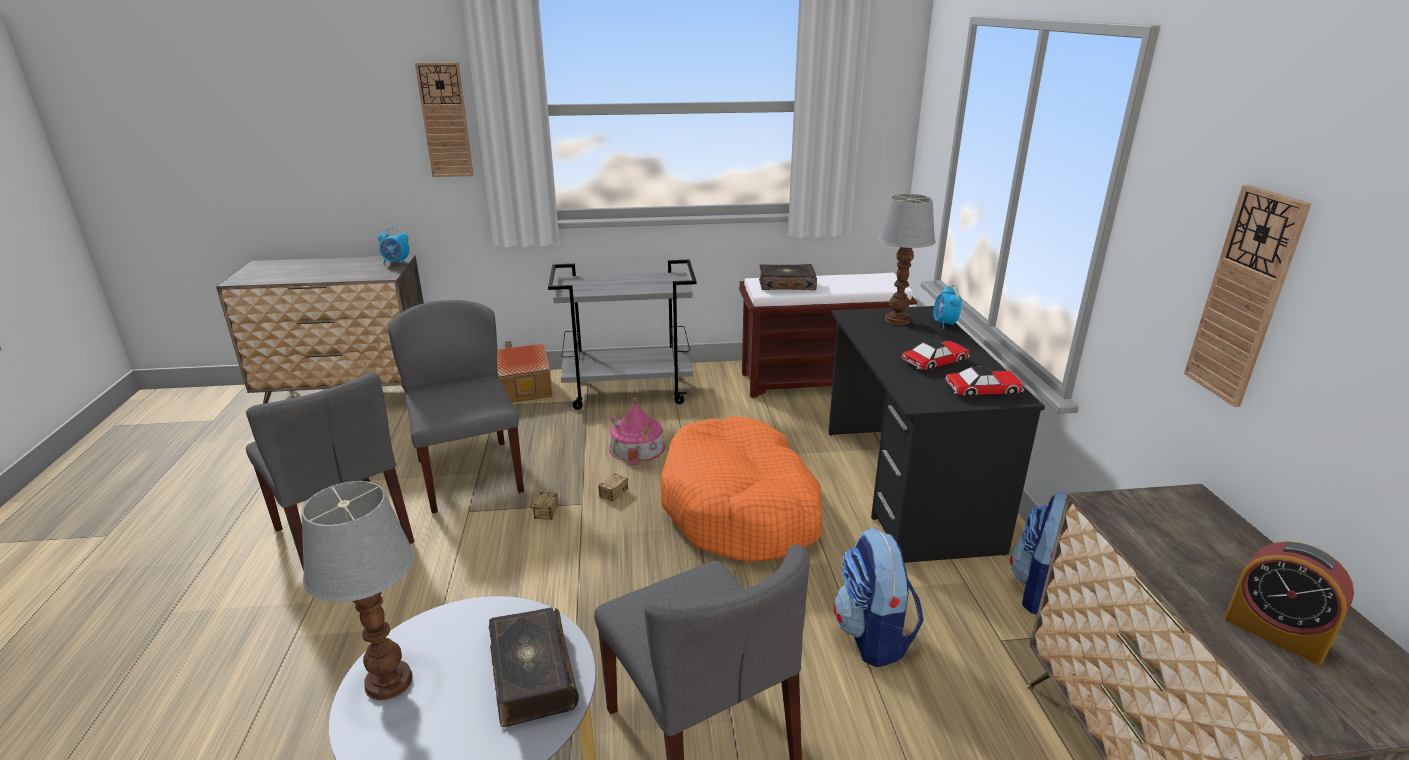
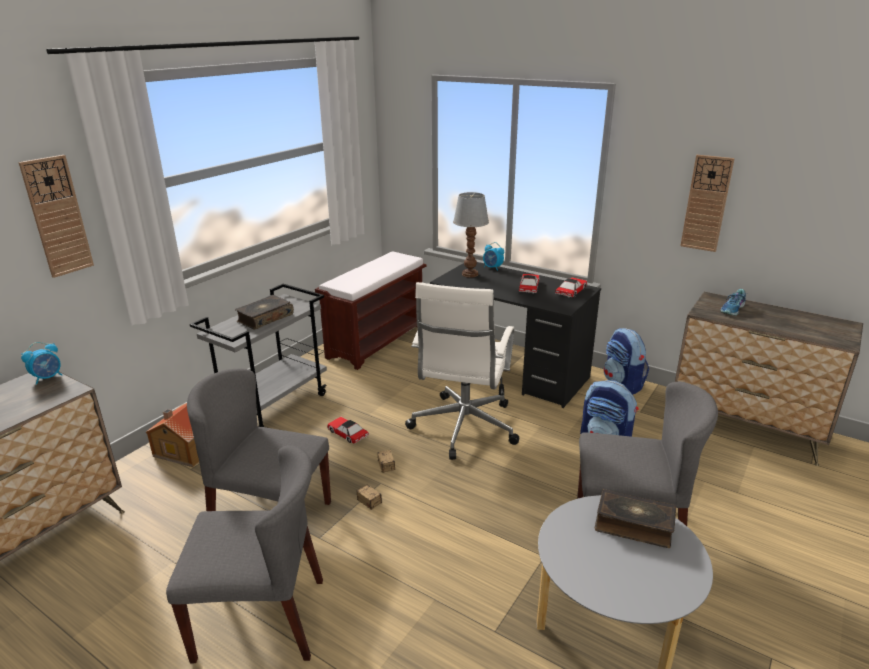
camera: 50 degrees left, 0 degrees up
table lamp [302,481,415,700] -> none
toy house [609,397,665,465] -> toy car [327,417,369,444]
orange dog bed [660,416,823,562] -> white office chair [405,282,519,460]
book [759,264,817,290] -> book moved to [235,295,294,330]
alarm clock [1224,541,1354,665] -> none
none -> shoe [721,289,746,316]

